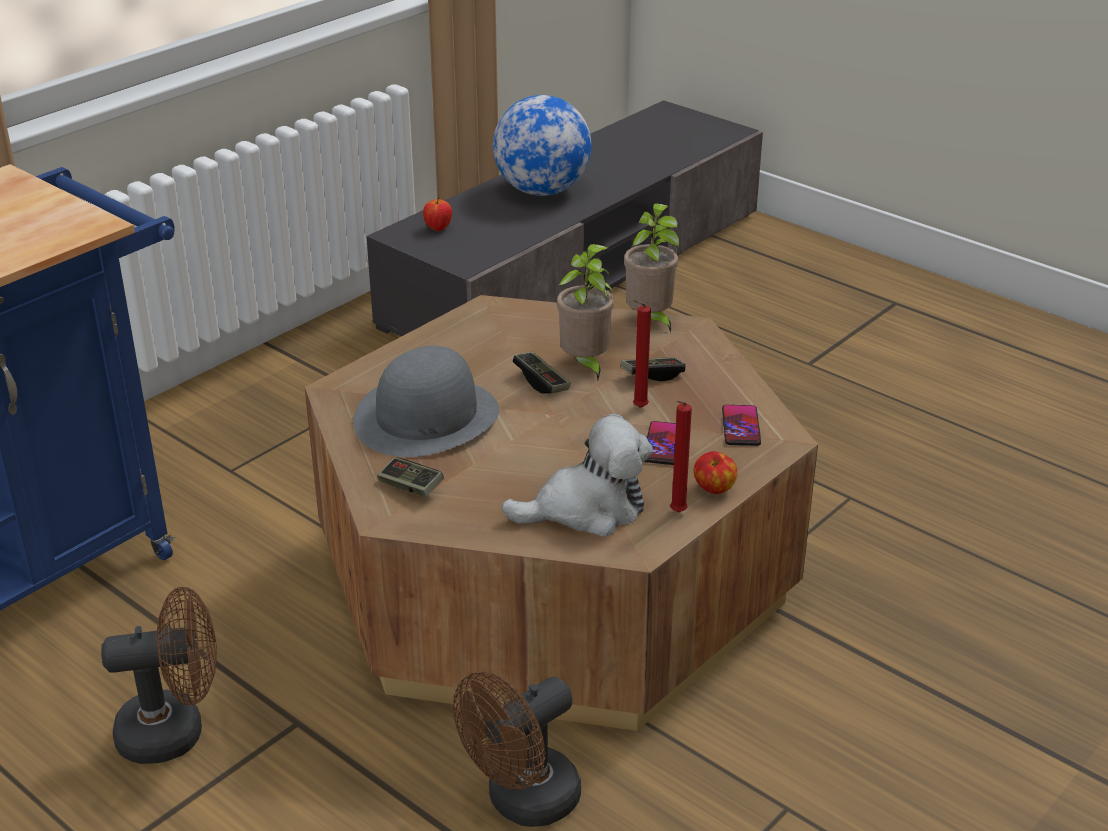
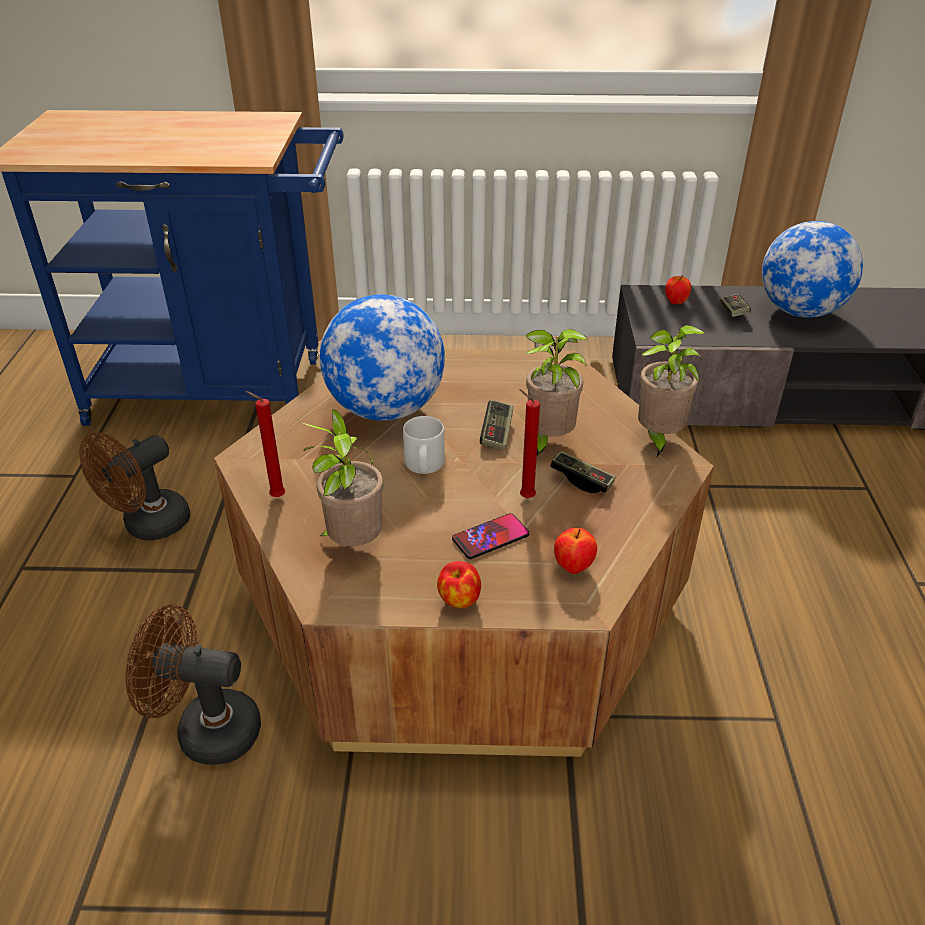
camera: 50 degrees right, 5 degrees up
brown fan [101,587,217,764] -> brown fan turned 90 degrees clockwise [79,432,190,541]
grey hat [354,346,499,457] -> globe [320,294,445,421]
game controller [377,457,444,497] -> game controller moved to [720,294,751,317]
plush toy [502,414,653,537] -> potted plant [301,409,383,546]
red candle [670,401,692,512] -> red candle moved to [245,391,285,497]
phone [722,405,761,446] -> apple [554,528,597,574]
none -> grey mug [403,416,445,474]

